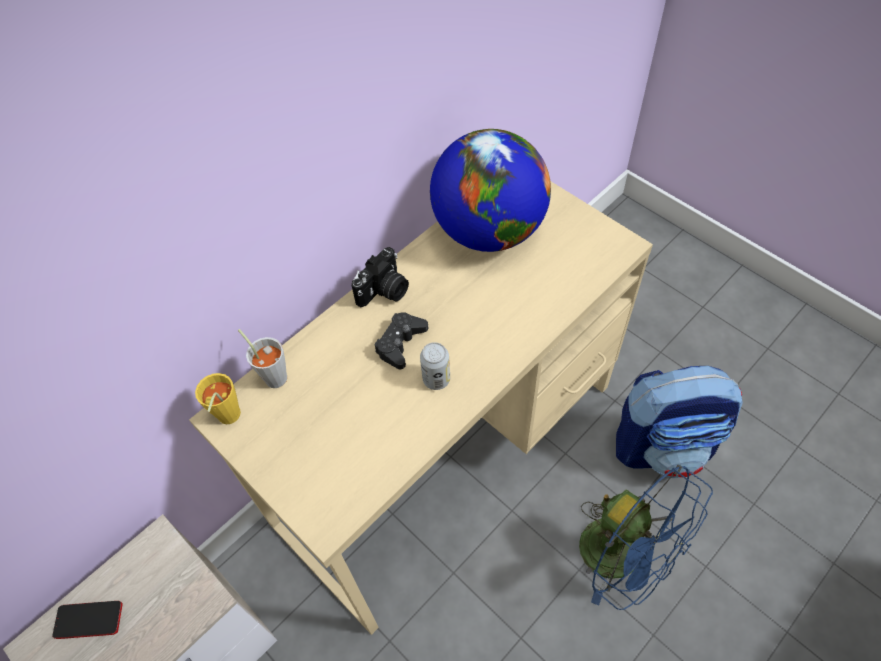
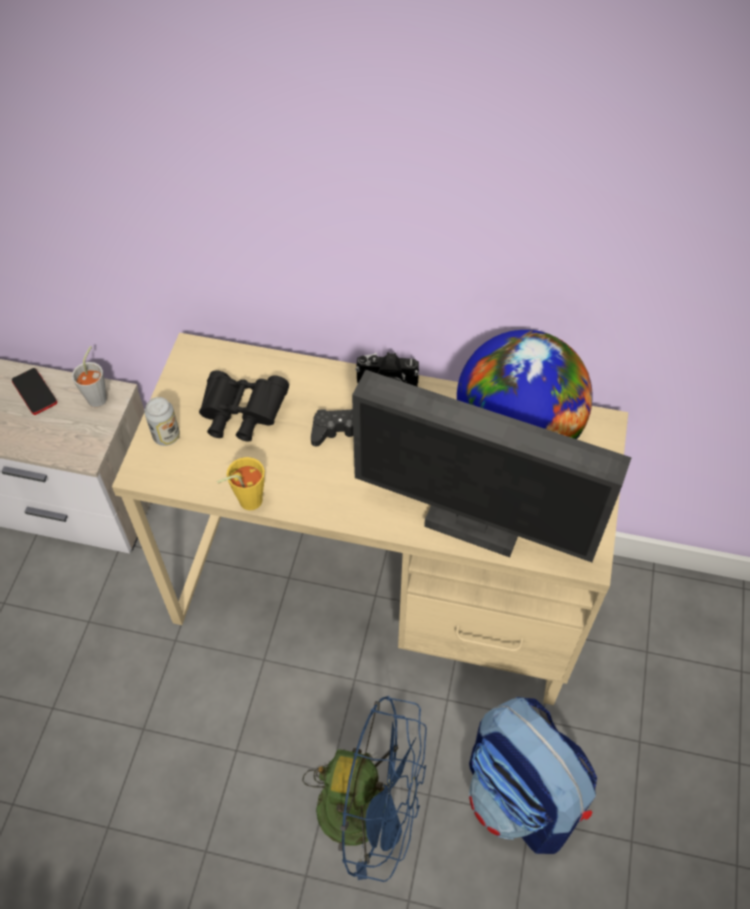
camera: 55 degrees right, 0 degrees up
yellow cup [195,373,241,424] -> yellow cup moved to [217,457,265,510]
grey cup [238,329,287,388] -> grey cup moved to [72,346,107,407]
can [420,342,450,390] -> can moved to [145,397,180,446]
blue fan [579,465,713,610] -> blue fan turned 90 degrees counterclockwise [302,696,427,882]
none -> black binoculars [199,370,289,441]
none -> monitor [352,370,632,562]

